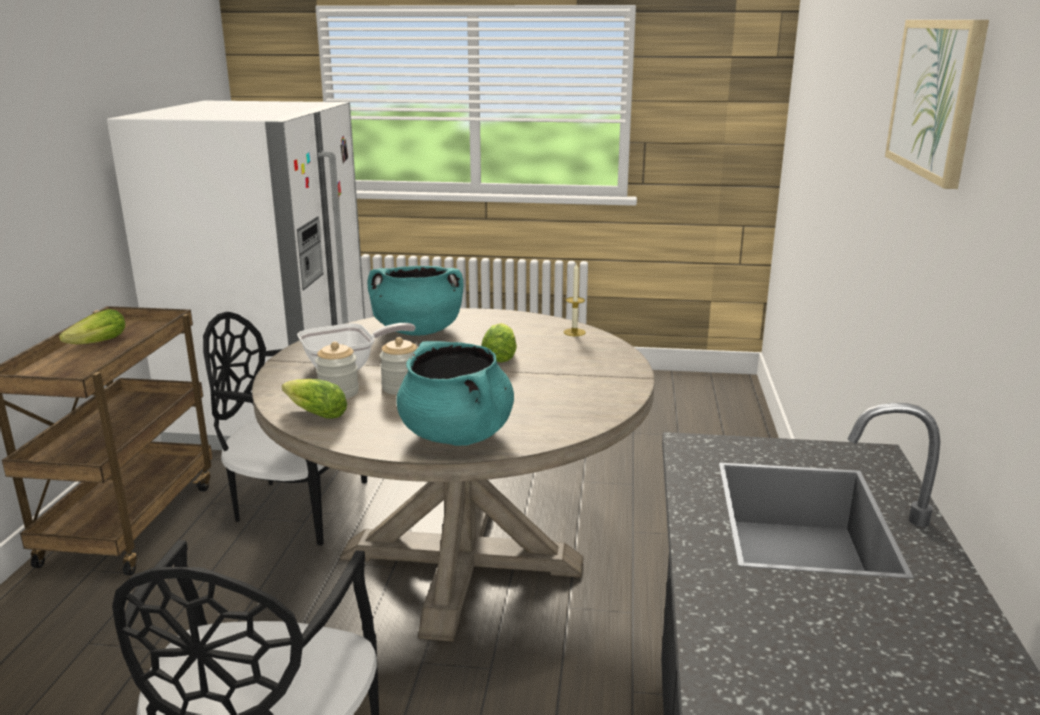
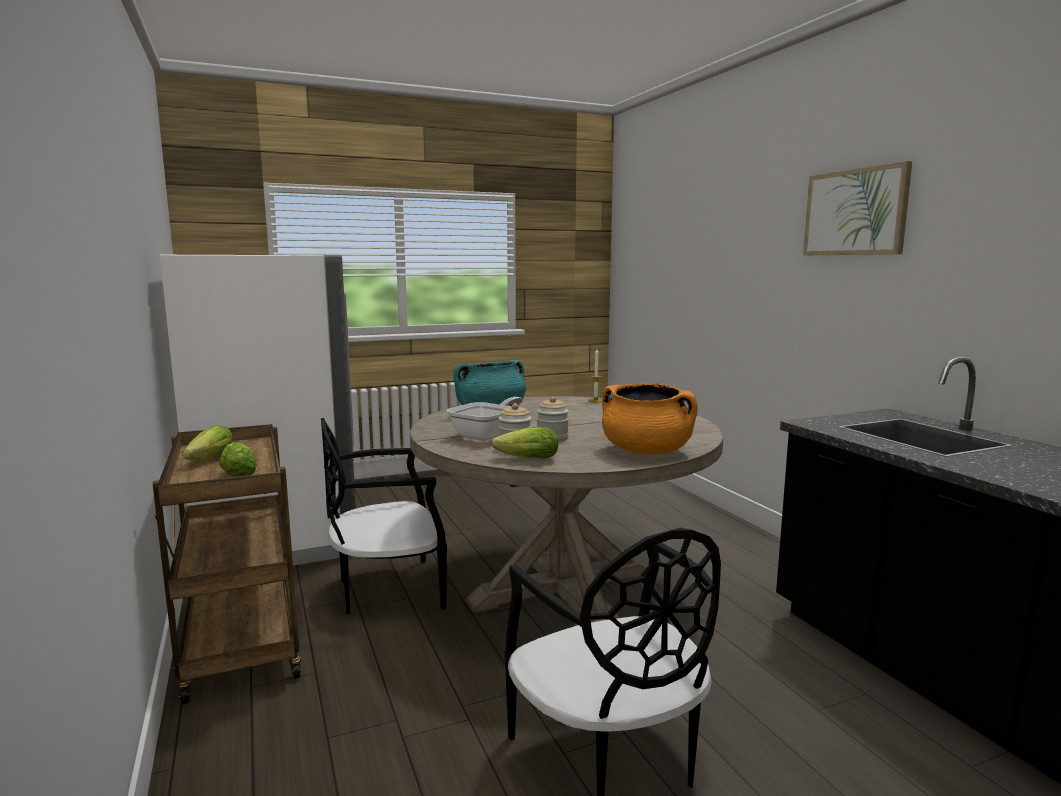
camera: 30 degrees left, 10 degrees down
turquoise cooking pot [397,341,514,446] -> orange cooking pot [602,383,698,455]
lettuce [481,323,517,362] -> lettuce moved to [219,442,257,477]

